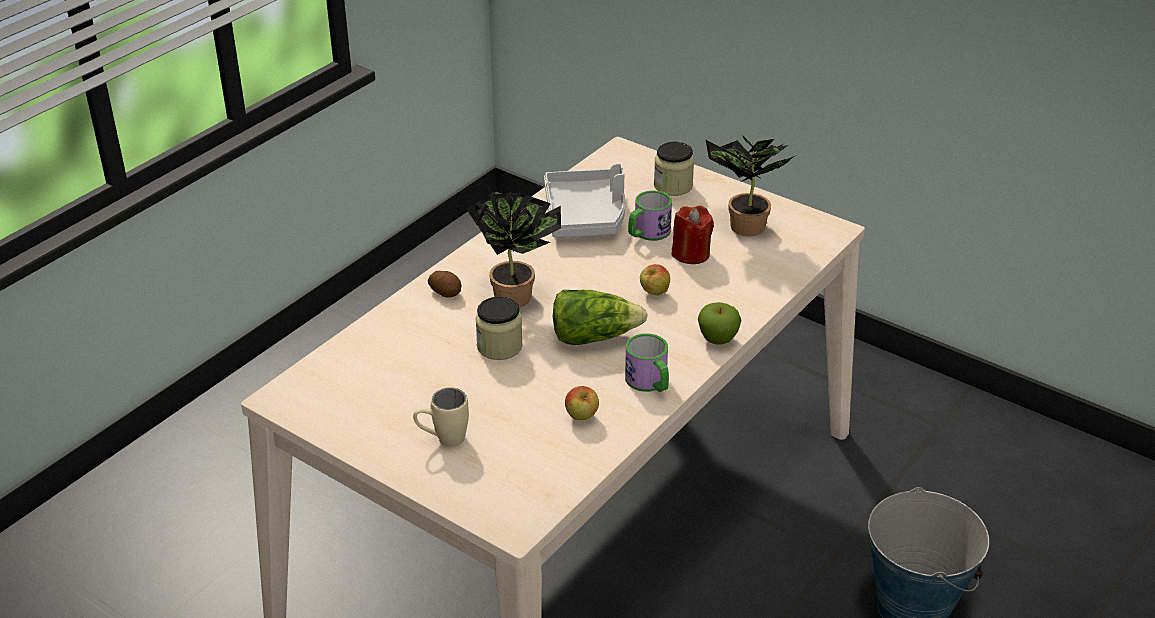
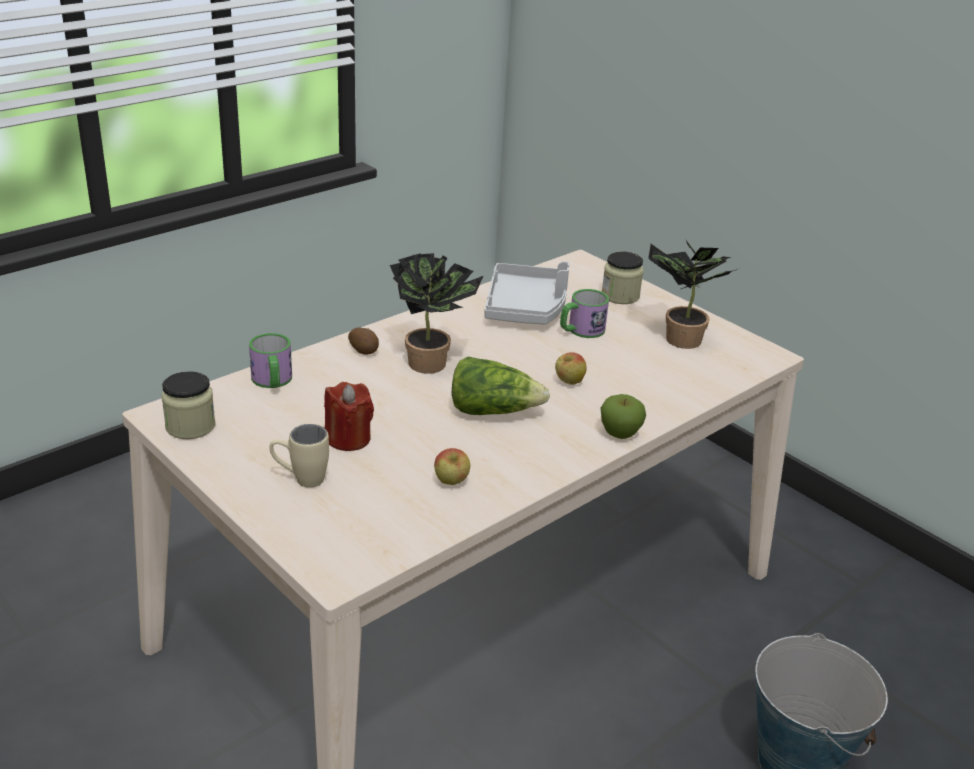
camera: 10 degrees right, 5 degrees down
jar [475,296,523,360] -> jar moved to [161,371,216,439]
mug [625,333,669,392] -> mug moved to [249,333,292,388]
red candle [672,205,714,264] -> red candle moved to [324,382,374,451]

